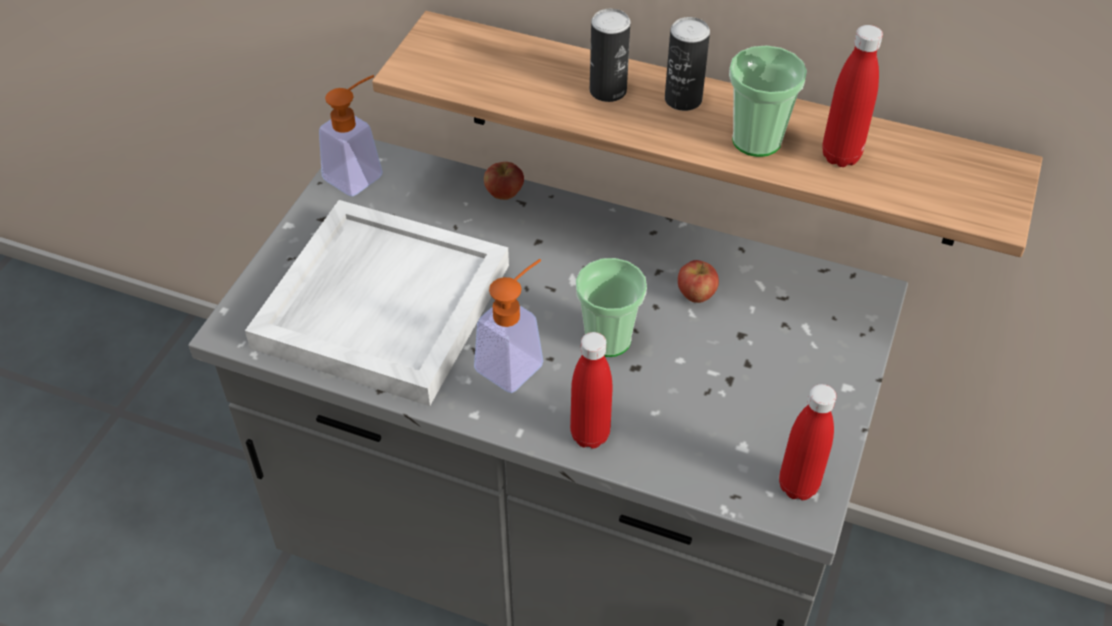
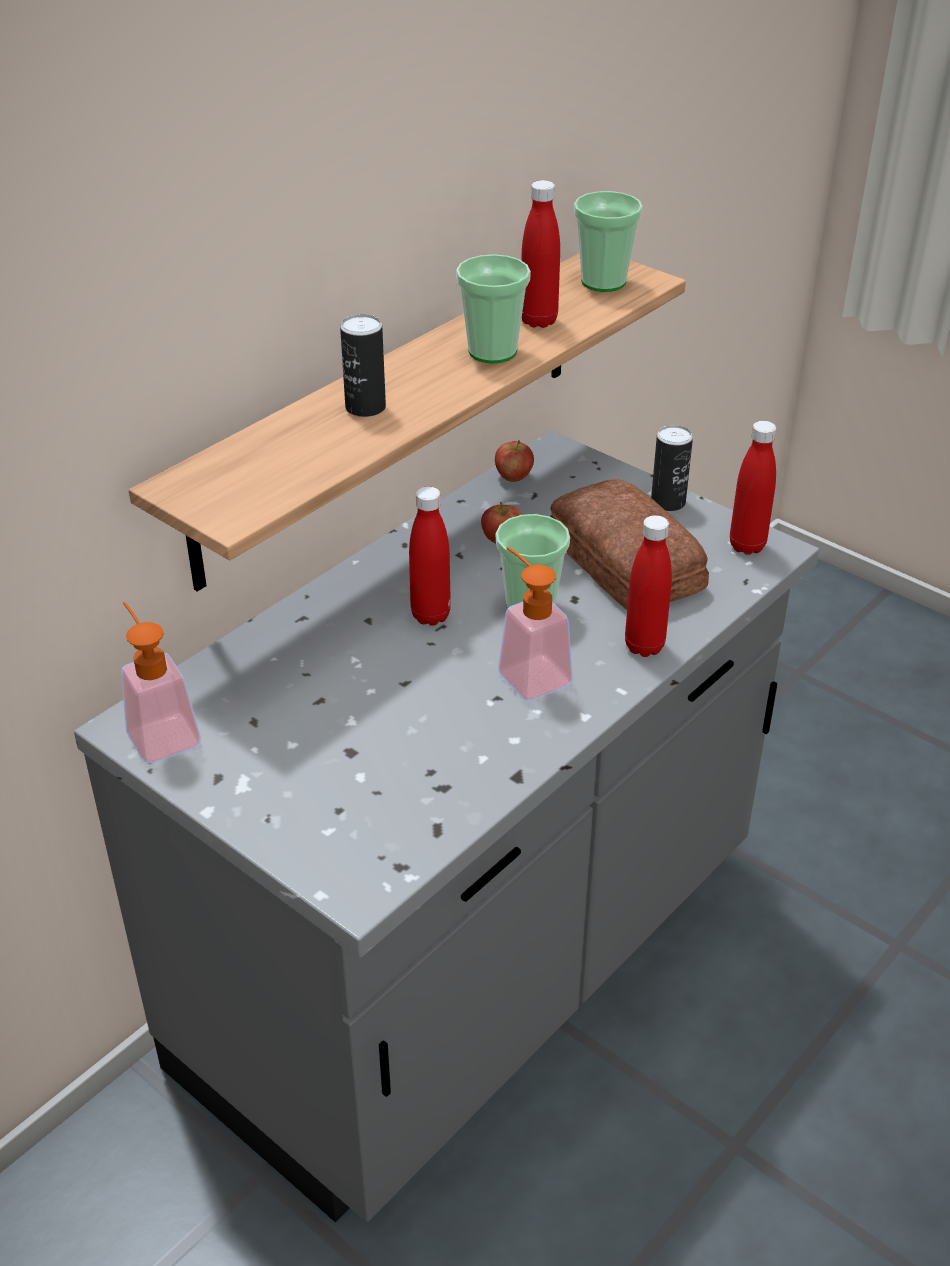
camera: 70 degrees left, 10 degrees down
white tray [245,200,509,406] -> none
apple [484,162,524,200] -> apple moved to [495,440,534,482]
can [665,17,710,111] -> can moved to [651,425,693,511]
none -> red bottle [409,486,451,626]
none -> bread [550,479,709,610]
none -> cup [574,191,643,292]

